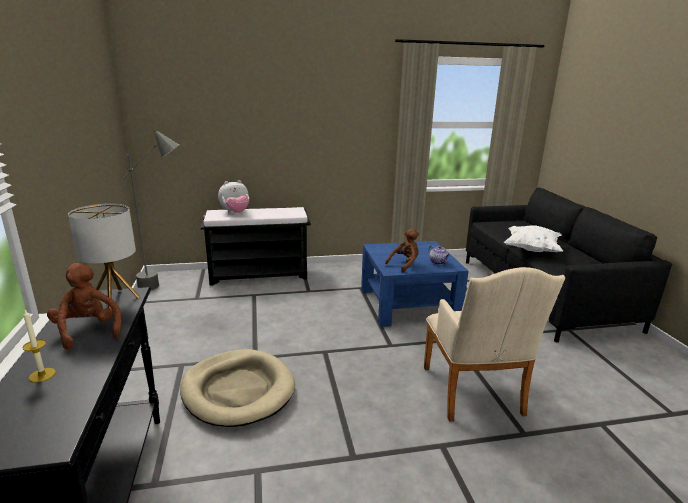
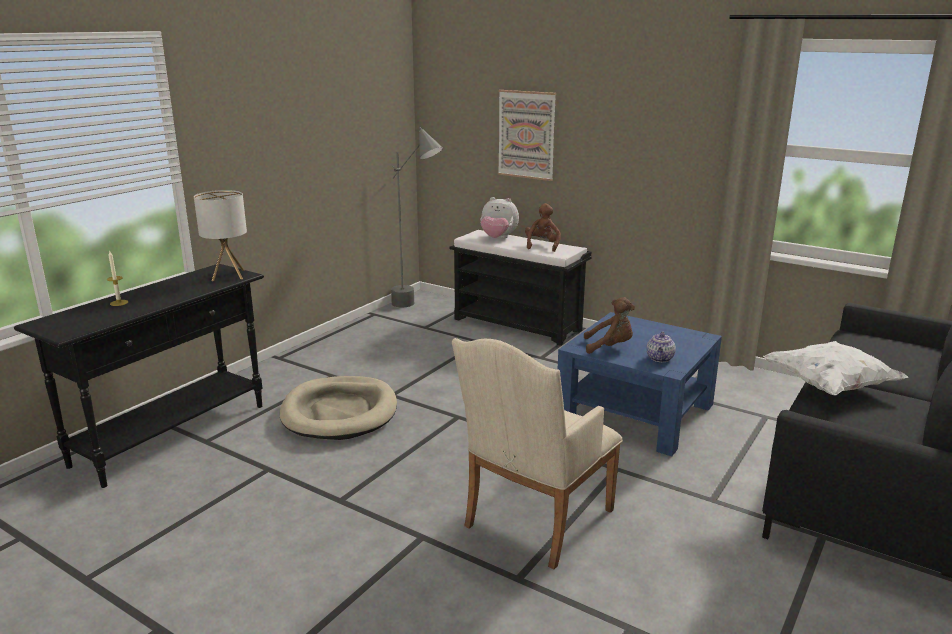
camera: 45 degrees right, 0 degrees up
brown plush toy [47,263,121,350] -> brown plush toy moved to [525,203,561,252]
none -> picture [498,90,556,181]

